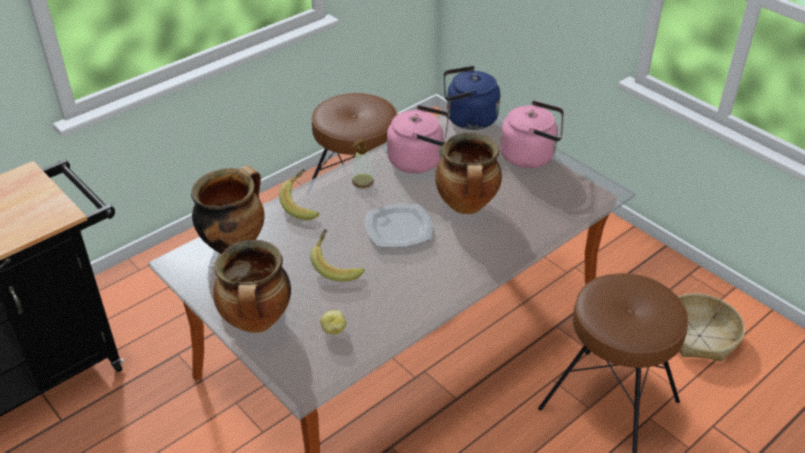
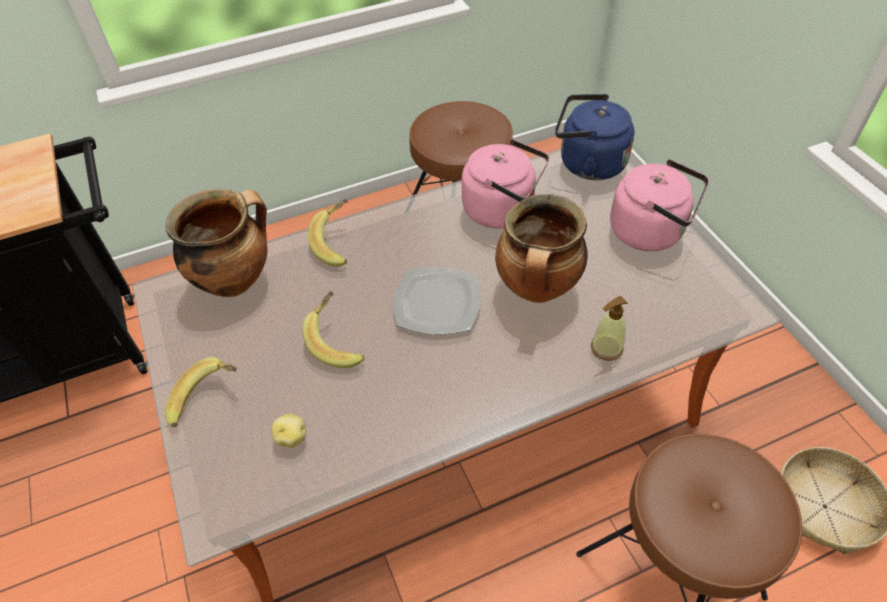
camera: 20 degrees right, 10 degrees up
cooking pot [213,240,291,333] -> banana [165,357,237,427]
soap dispenser [352,138,374,188] -> soap dispenser moved to [591,296,628,361]

